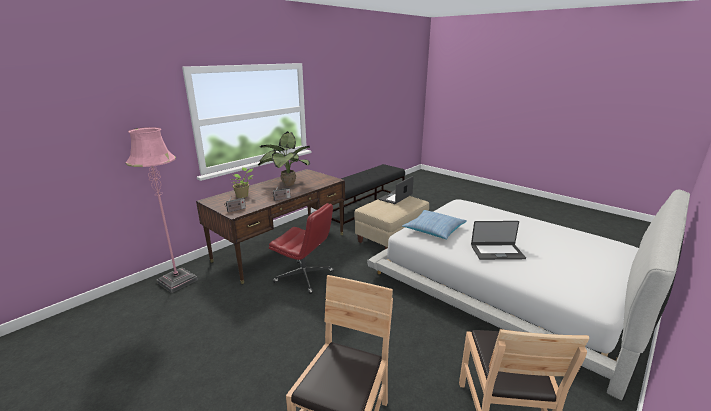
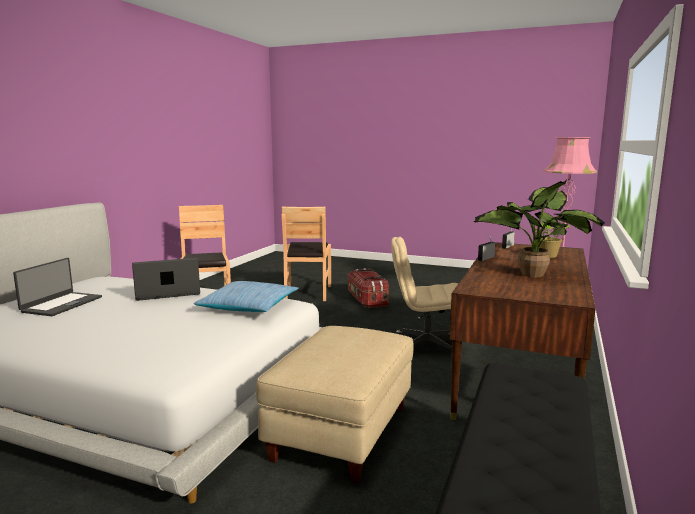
camera: 160 degrees right, 10 degrees down
red office chair [269,203,334,294] -> beige office chair [391,237,462,356]
laptop [379,176,414,204] -> laptop moved to [13,258,102,316]
none -> storage box [347,269,389,308]

